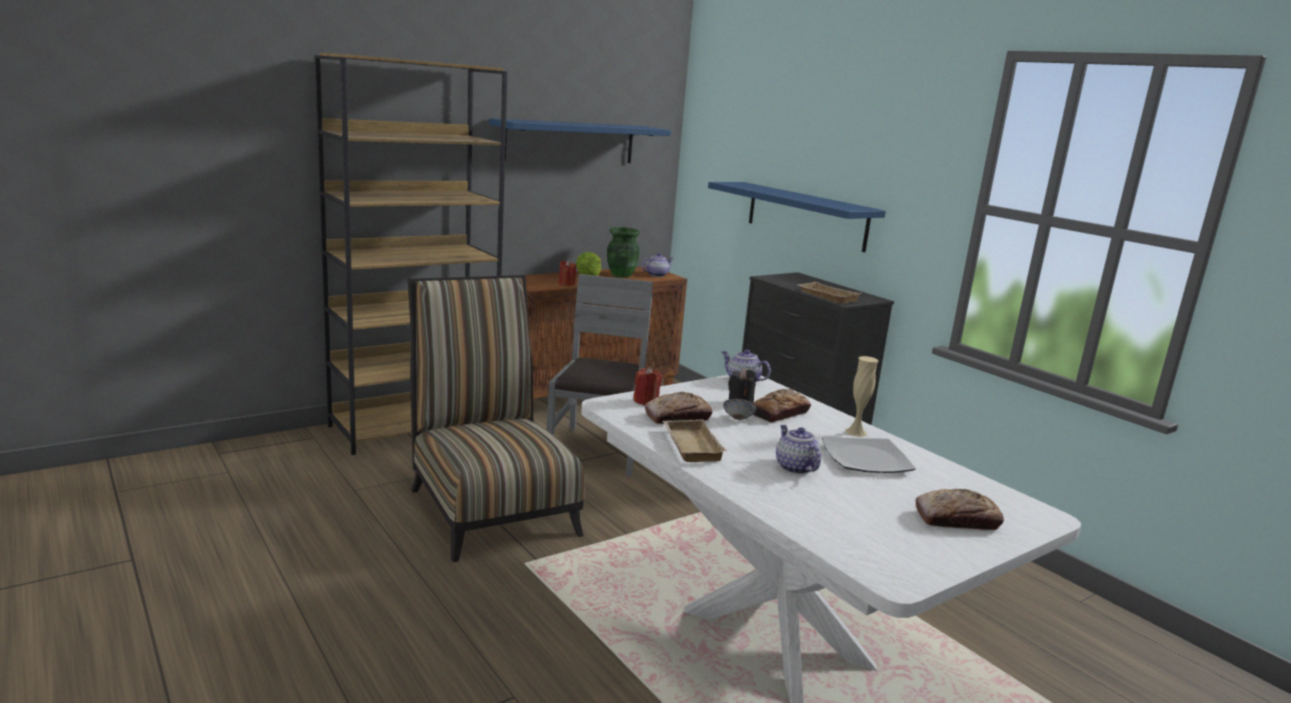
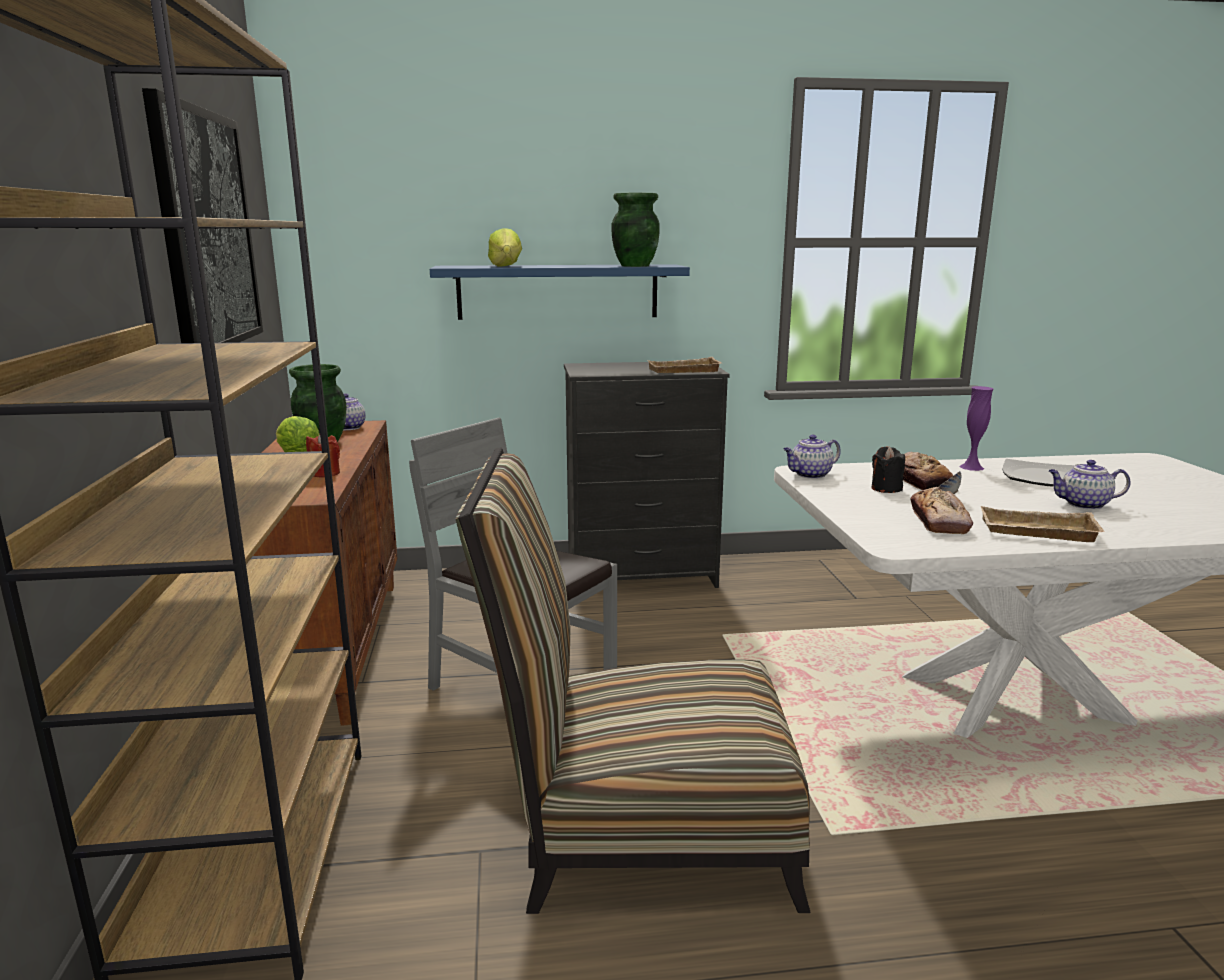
camera: 60 degrees left, 0 degrees up
blue shelf [489,118,671,163] -> picture [142,88,263,343]
red candle [633,367,662,406] -> none
beige vase [845,356,878,437] -> purple vase [959,386,993,471]
bread [915,489,1004,530] -> none
none -> lettuce [488,228,522,267]
none -> green vase [611,193,660,267]

